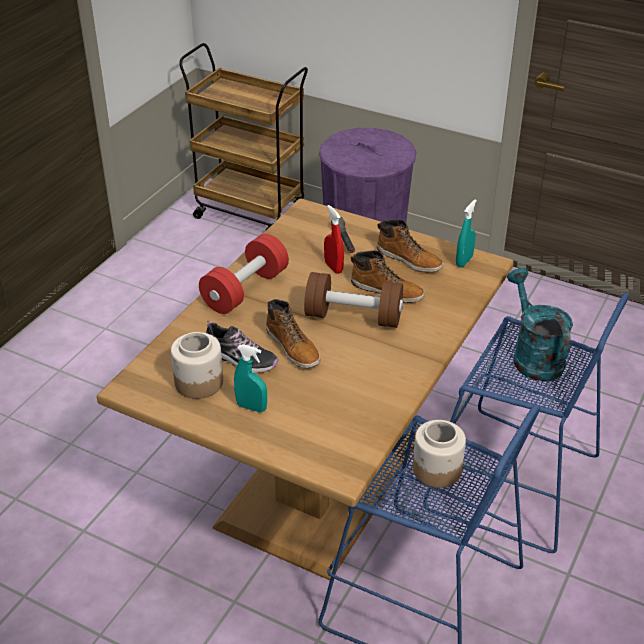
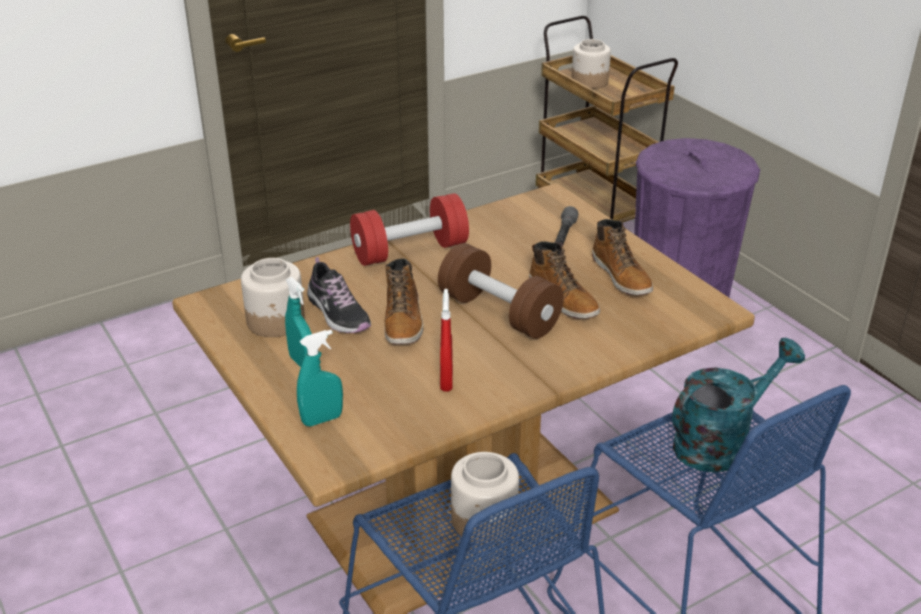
camera: 30 degrees right, 5 degrees down
red spray bottle [324,205,344,274] -> red spray bottle moved to [440,289,453,391]
turquoise spray bottle [456,199,477,267] -> turquoise spray bottle moved to [297,330,343,426]
turquoise watering can [507,268,573,381] -> turquoise watering can turned 45 degrees clockwise [672,338,805,473]
none -> jar [571,39,611,89]

